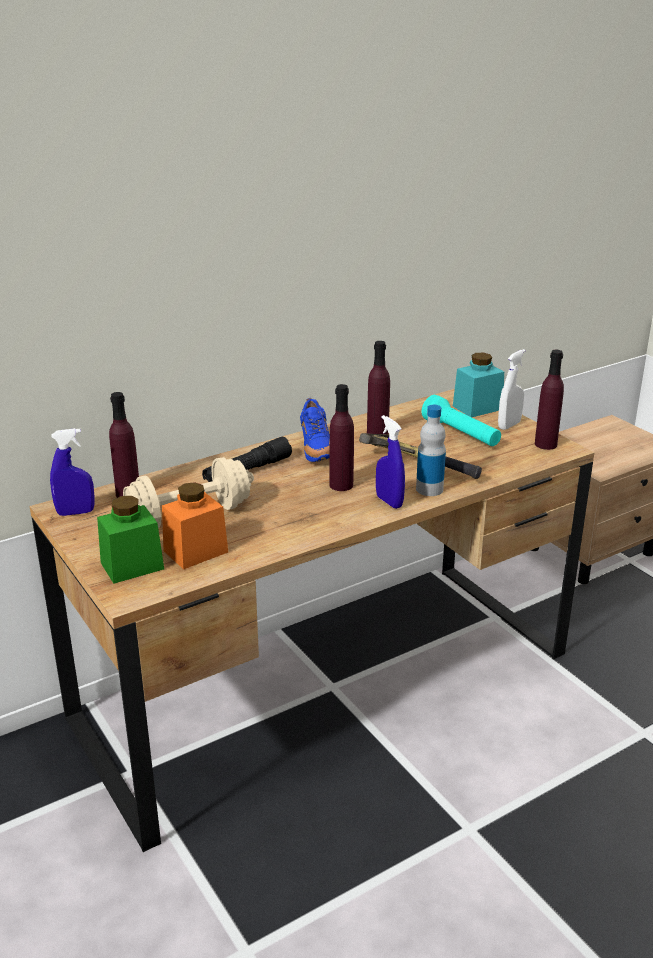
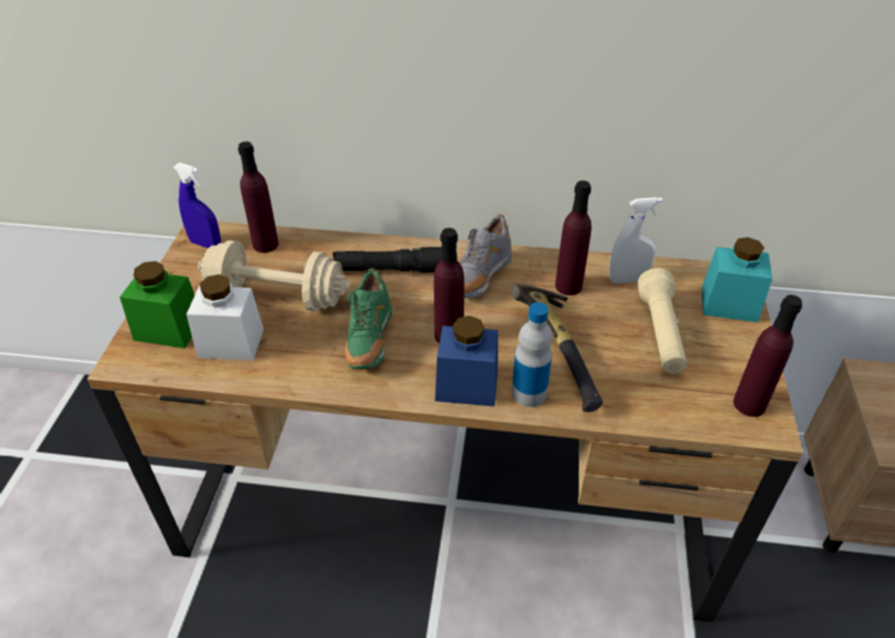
camera: 40 degrees right, 15 degrees up
orange jar [162,482,228,569] -> white jar [186,274,264,361]
blue shoe [300,398,330,462] -> grey shoe [460,214,512,298]
blue spray bottle [376,415,405,509] -> blue jar [435,316,498,406]
turquoise flashlight [422,395,501,446] -> beige flashlight [637,268,687,374]
white spray bottle [498,349,525,430] -> white spray bottle moved to [609,197,663,284]
none -> green shoe [345,268,392,370]

